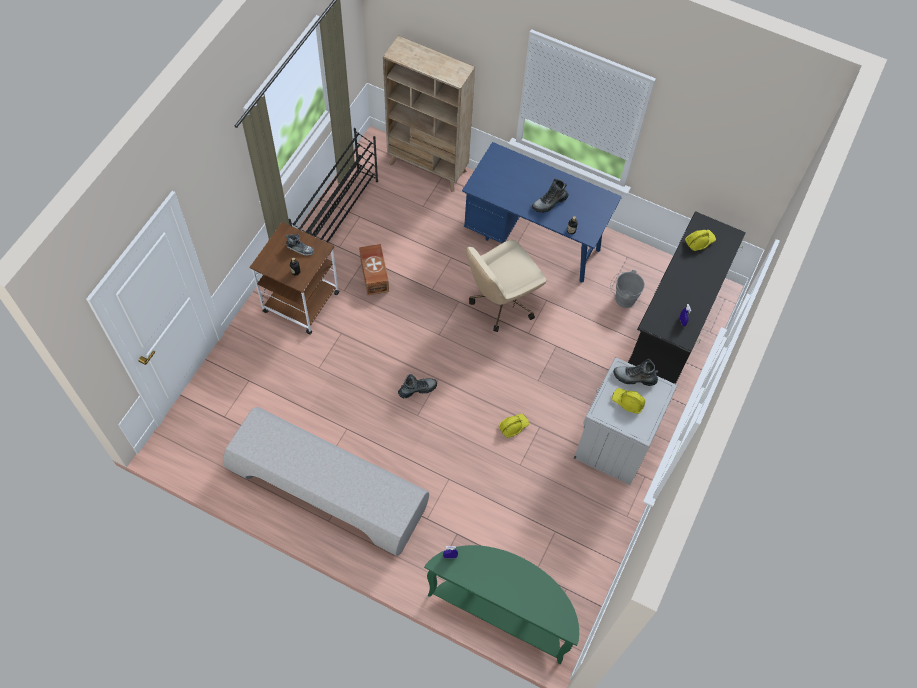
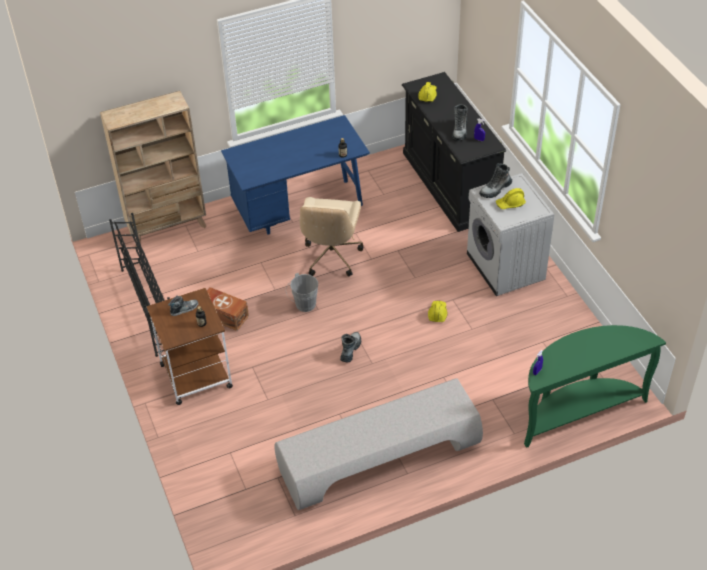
camera: 45 degrees left, 15 degrees down
boot [532,179,569,213] -> boot moved to [452,104,468,141]
grey bucket [610,270,645,308] -> grey bucket moved to [286,273,318,312]

